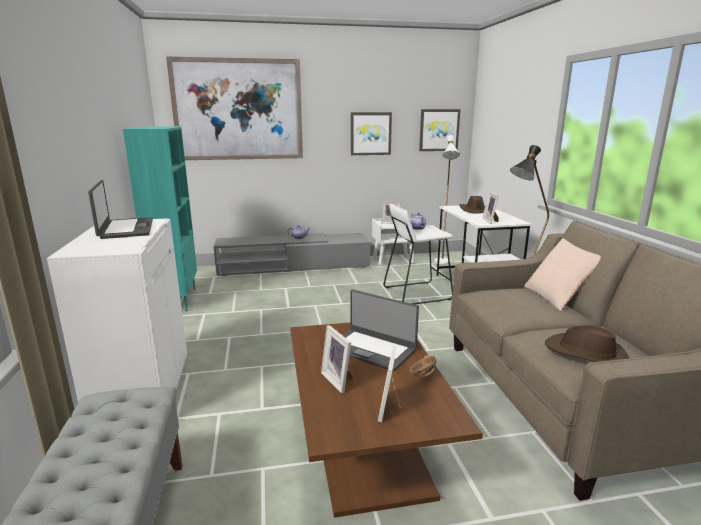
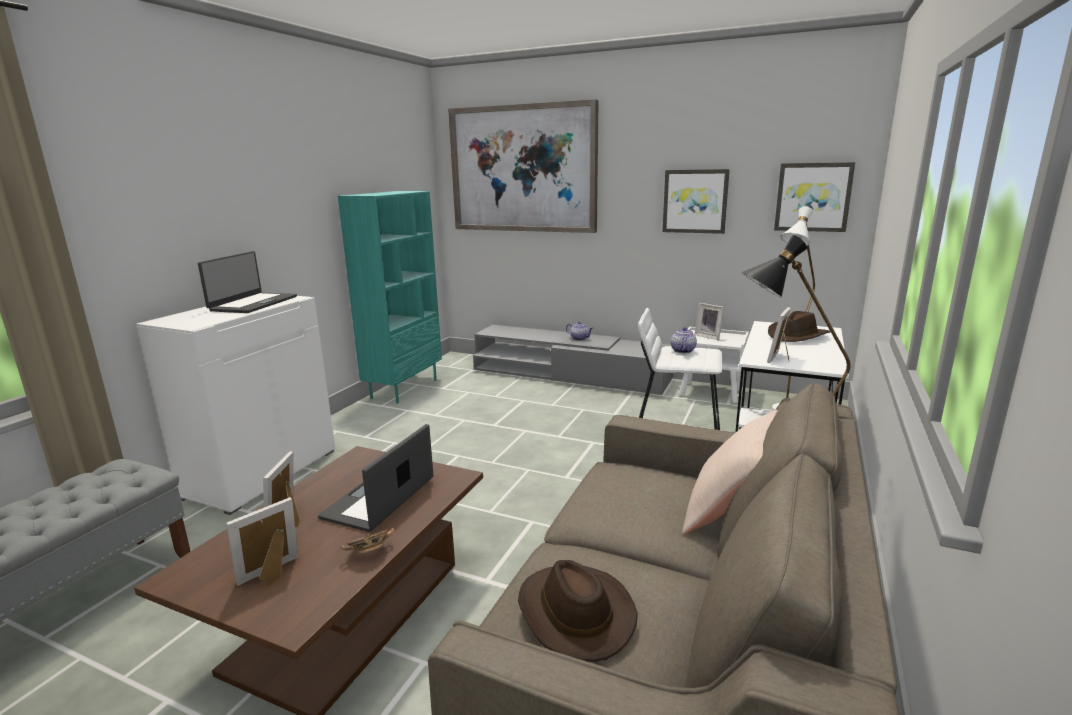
camera: 35 degrees right, 0 degrees up
laptop [342,290,419,371] -> laptop turned 45 degrees clockwise [318,424,434,532]

